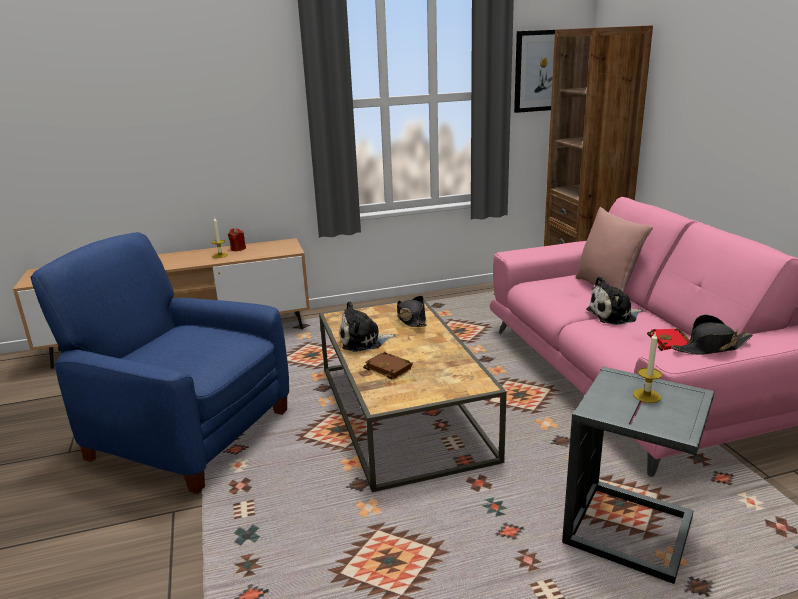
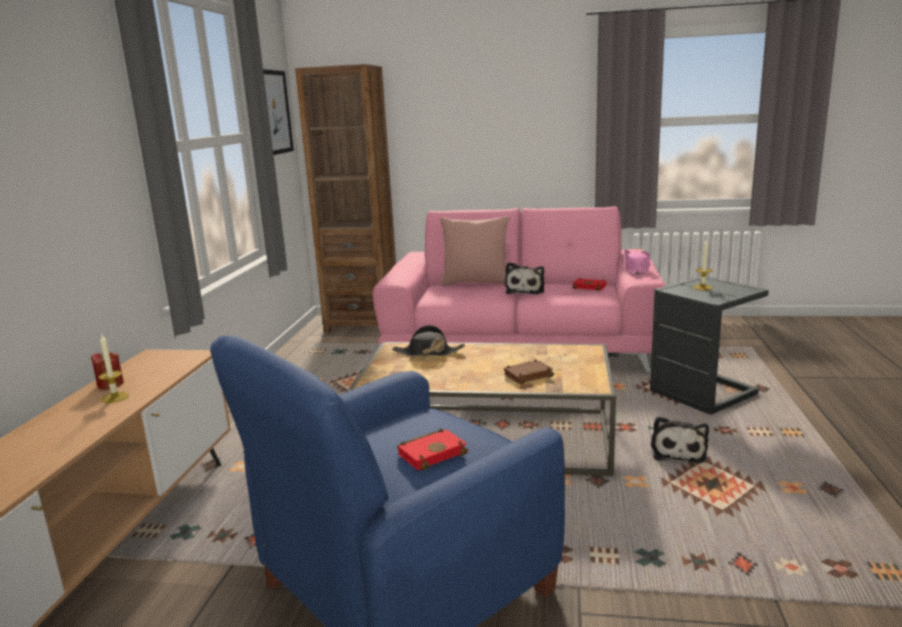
camera: 65 degrees left, 5 degrees down
plush toy [339,301,396,352] -> plush toy moved to [651,416,709,463]
black hat [671,314,753,355] -> pink hat [624,249,650,275]
none -> red book [397,428,468,471]

